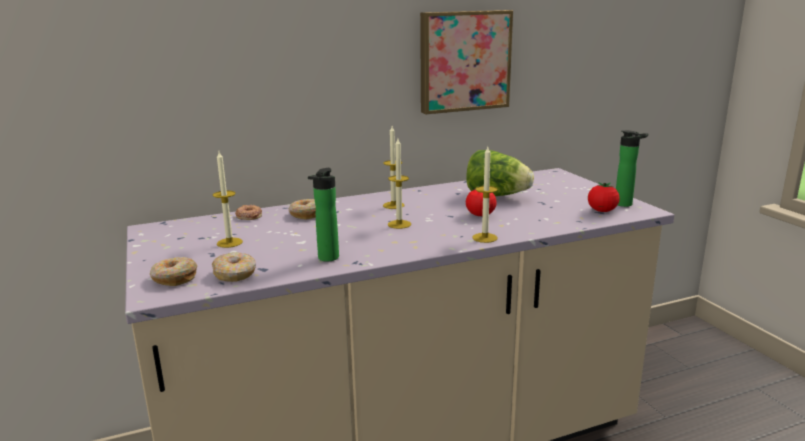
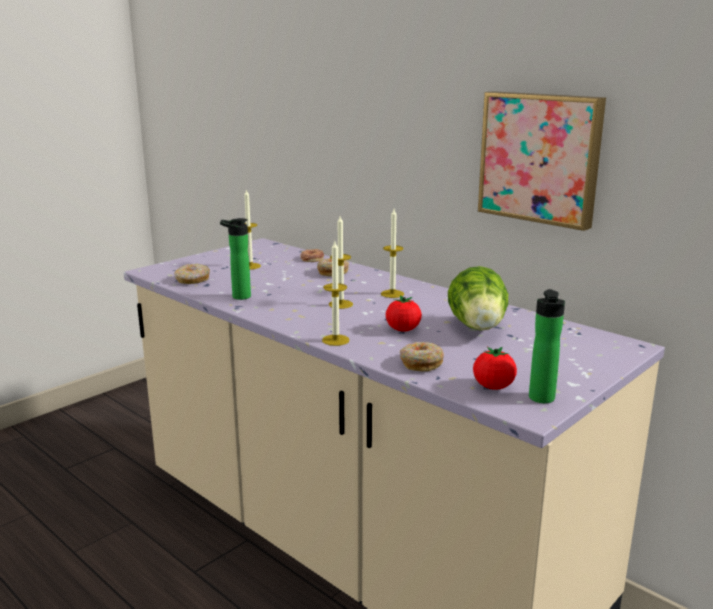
camera: 65 degrees right, 0 degrees up
donut [150,257,197,286] -> donut moved to [400,342,444,371]

